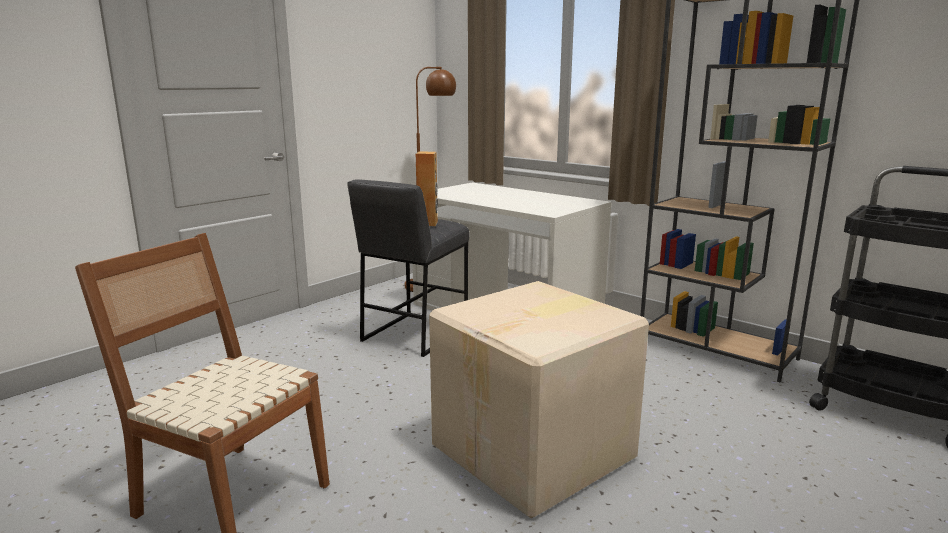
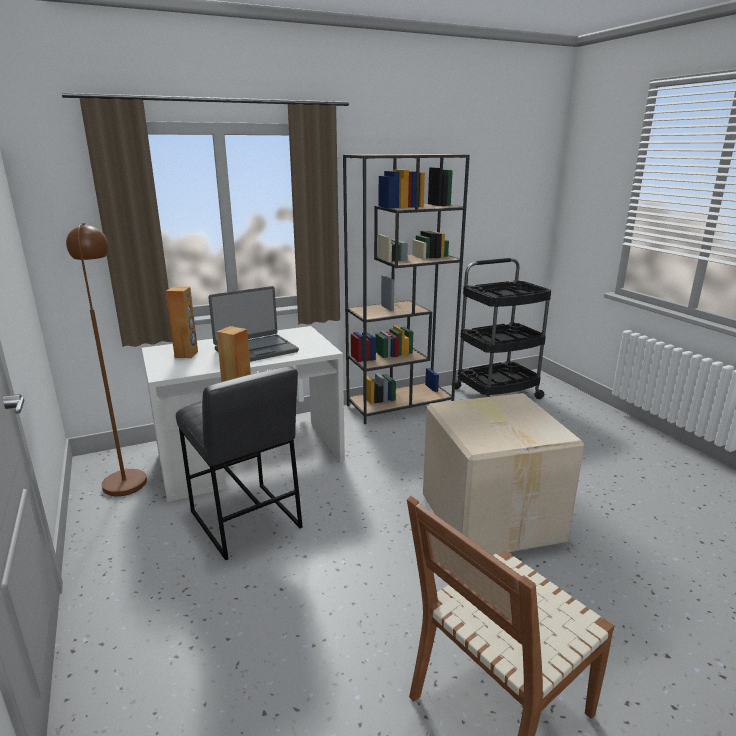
camera: 65 degrees left, 5 degrees up
none -> brown speaker [166,287,198,358]
none -> laptop [208,286,299,362]

